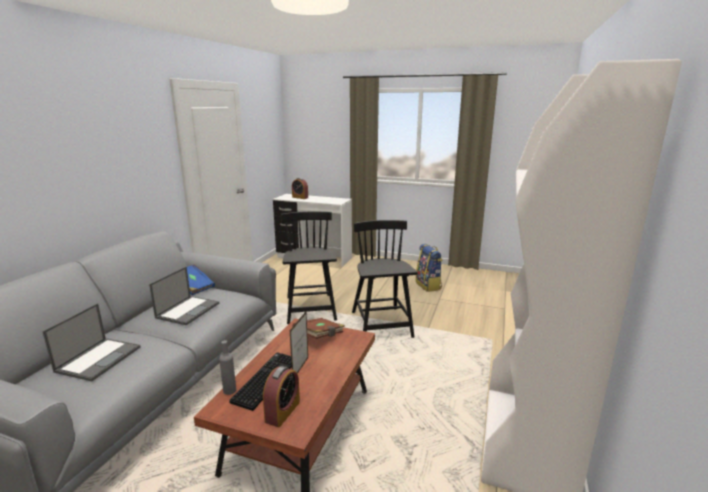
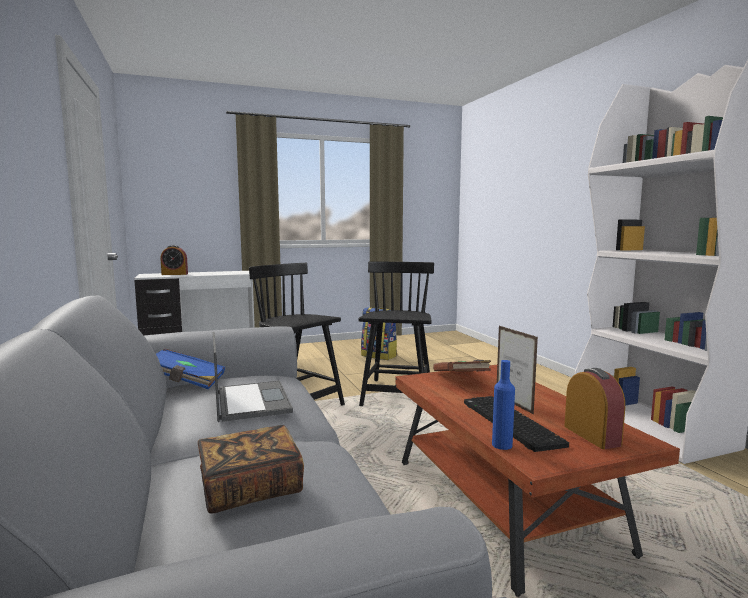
camera: 40 degrees left, 10 degrees down
laptop [42,303,141,381] -> book [198,425,304,514]
grey bottle [219,340,236,395] -> blue bottle [492,360,515,450]
black chair [352,220,417,338] -> black chair turned 60 degrees clockwise [359,262,434,406]

